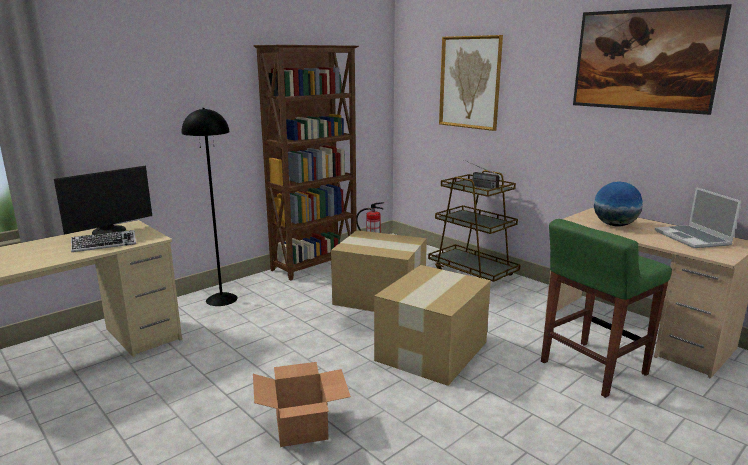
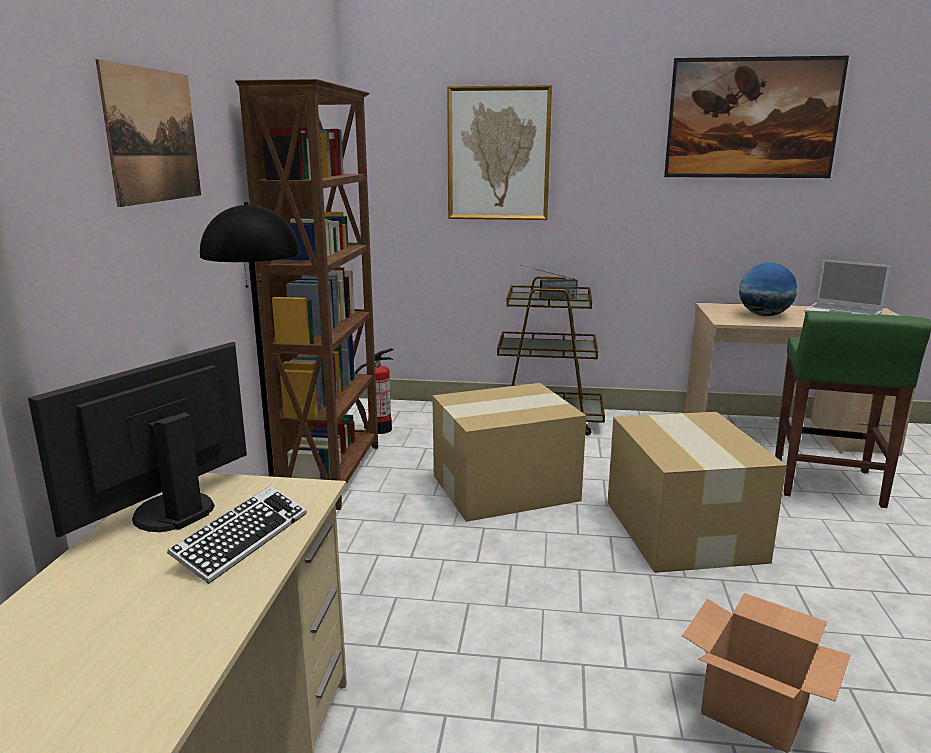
camera: 40 degrees left, 0 degrees up
monitor [54,166,152,235] -> monitor turned 150 degrees counterclockwise [28,342,247,537]
none -> picture [95,59,201,207]

